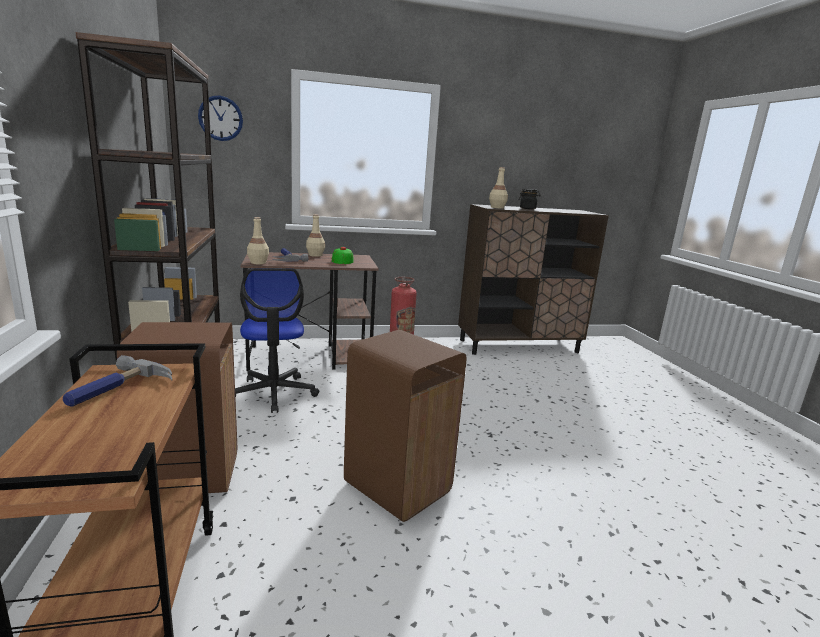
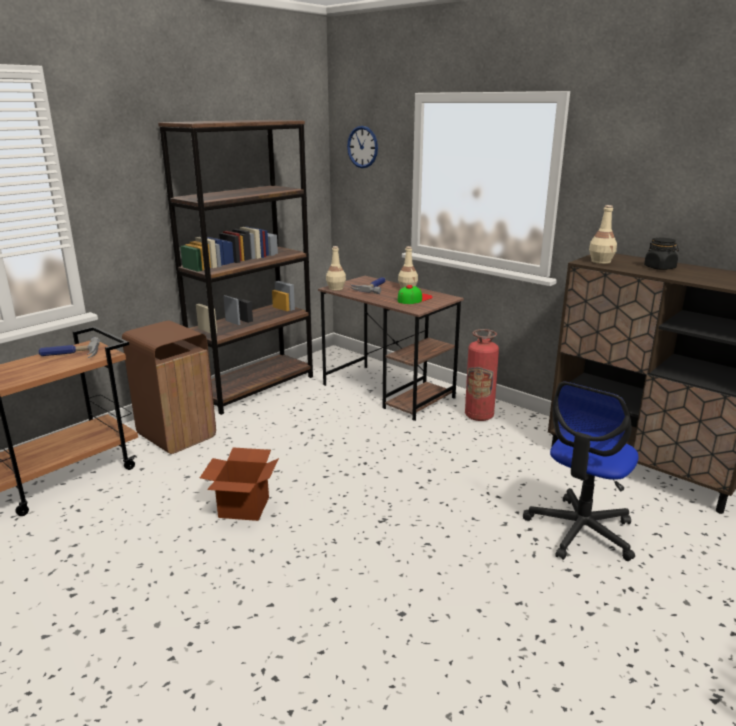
camera: 55 degrees right, 5 degrees up
office chair [235,268,319,413] -> office chair moved to [523,381,639,561]
brown trash can [344,330,466,522] -> cardboard box [200,447,279,521]

